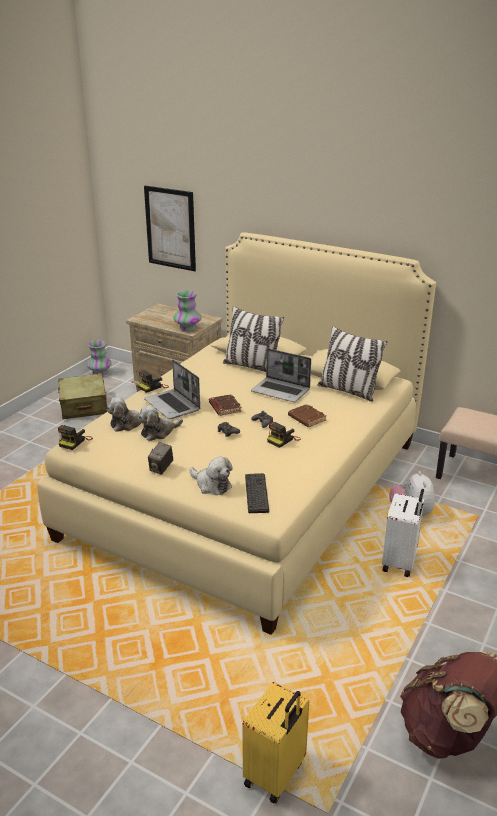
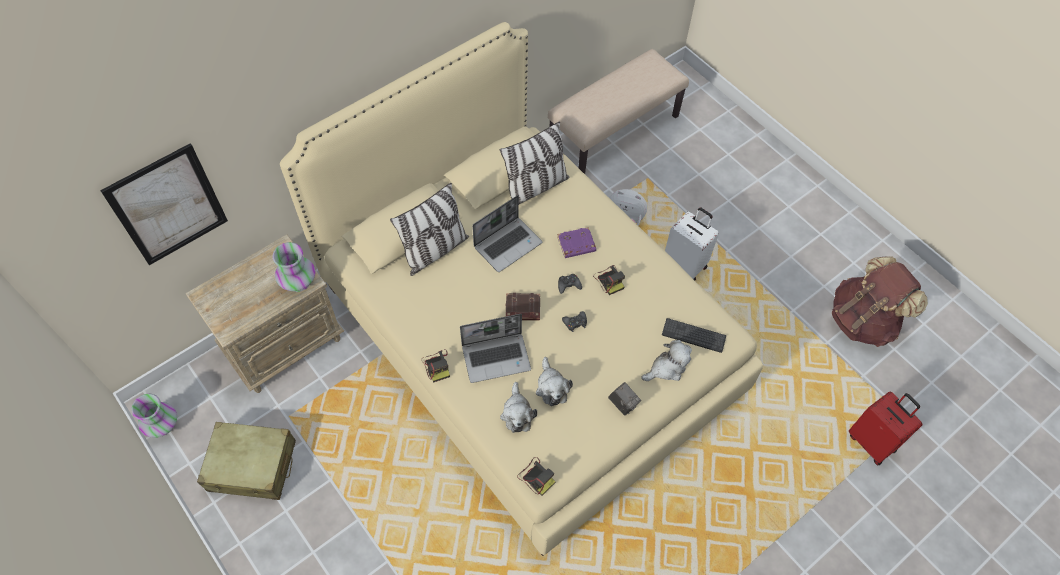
camera: 70 degrees left, 30 degrees up
yellow suitcase [242,682,309,804] -> red suitcase [849,392,922,465]
brown book [288,404,326,427] -> purple book [557,227,596,258]

